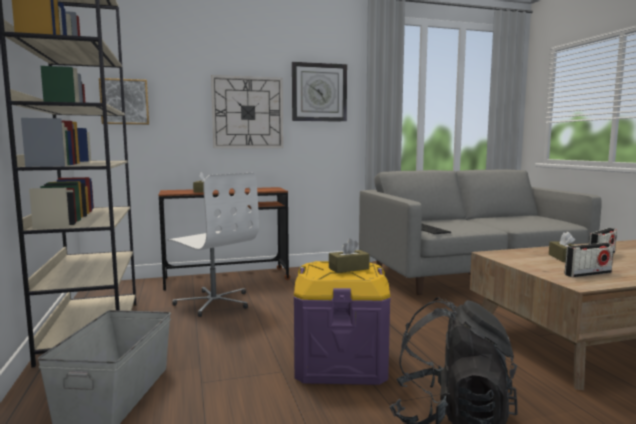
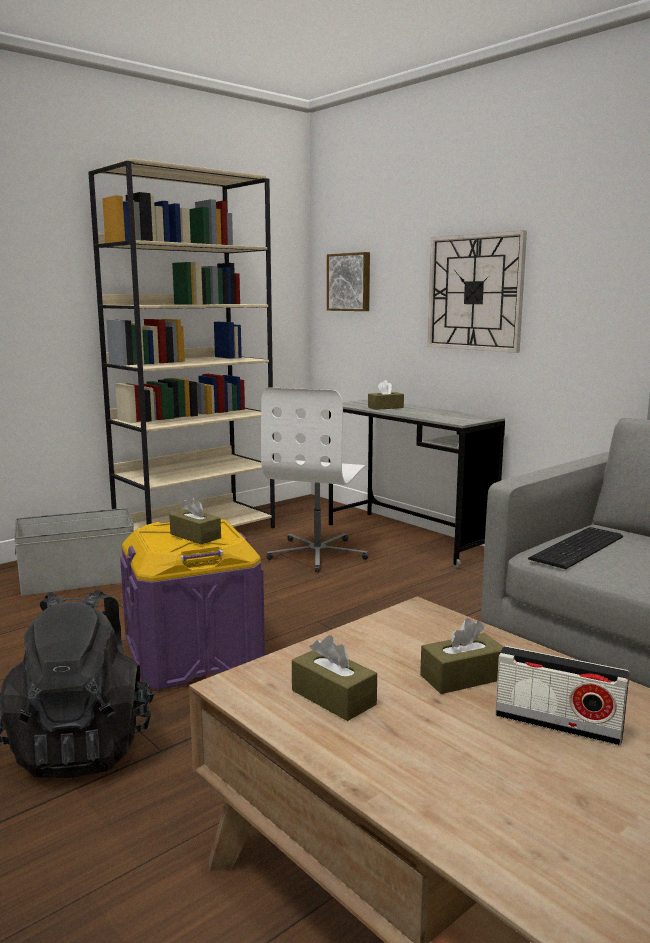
camera: 65 degrees right, 5 degrees up
brown desk [159,187,290,291] -> grey desk [329,399,505,568]
wall clock [292,62,347,122] -> none
radio [564,243,614,278] -> brown tissue box [292,635,377,721]

